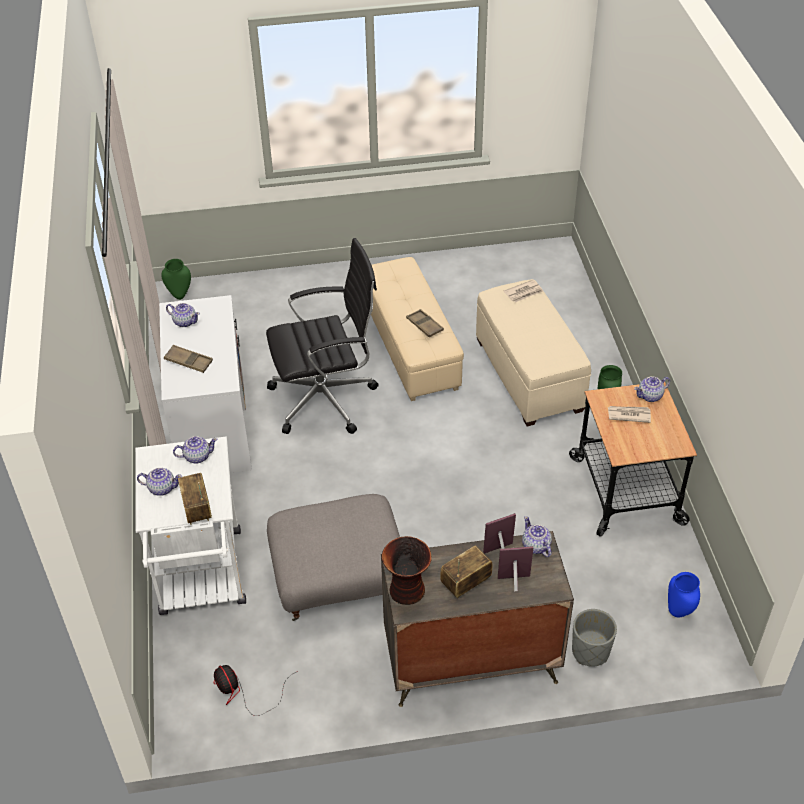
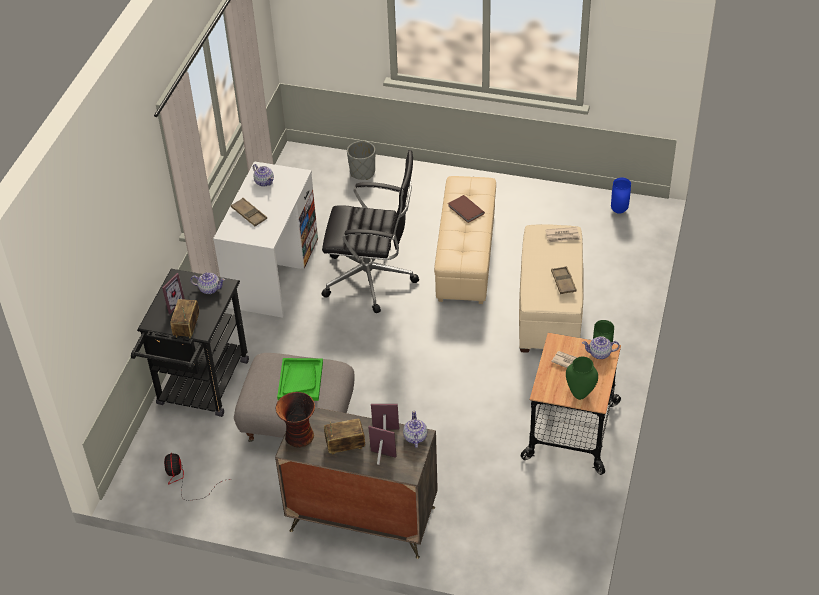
camera: 25 degrees right, 0 degrees up
white cart [135,437,246,615] -> black cart [131,269,249,417]
teapot [137,468,182,496] -> picture frame [162,273,185,314]
green vase [161,259,191,300] -> green vase moved to [566,357,598,400]
brown tray [406,309,444,337] -> brown tray moved to [551,266,577,294]
grey planter [572,609,617,667] -> grey planter moved to [347,141,375,180]
blue vase [668,572,700,617] -> blue vase moved to [611,178,631,214]
none -> green tray [277,358,323,401]
none -> brown book [448,195,485,223]

